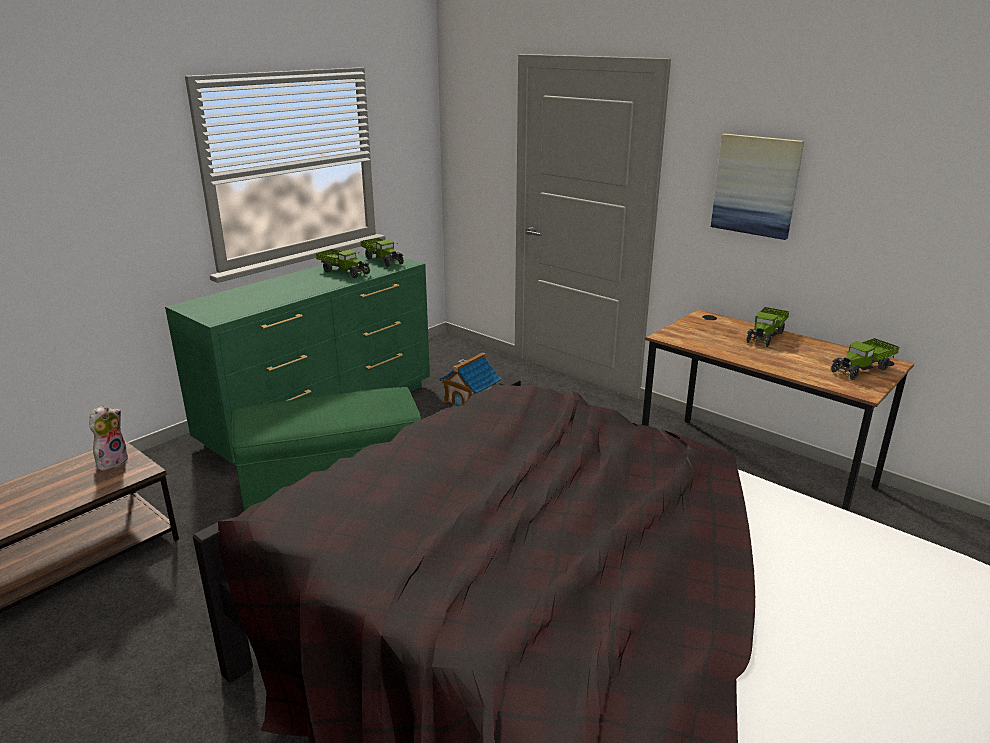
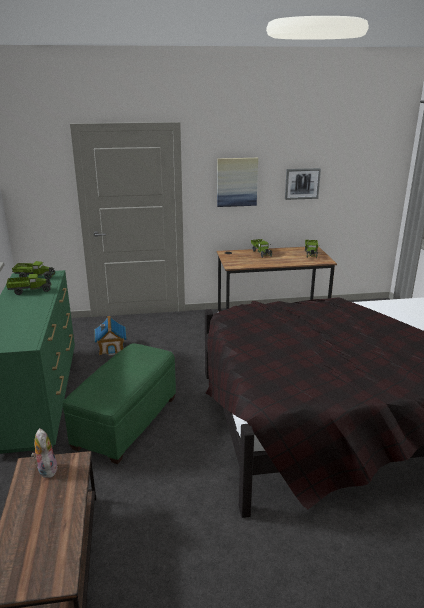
camera: 50 degrees left, 0 degrees up
none -> picture [285,168,321,200]

